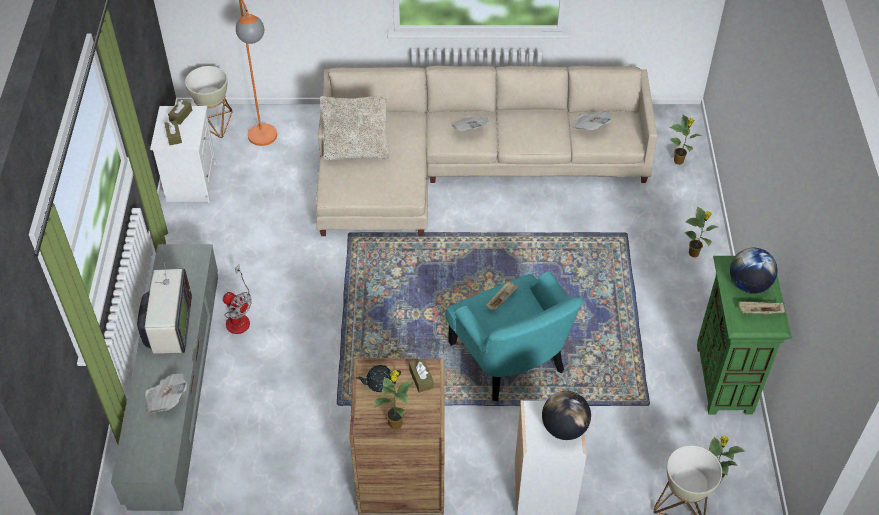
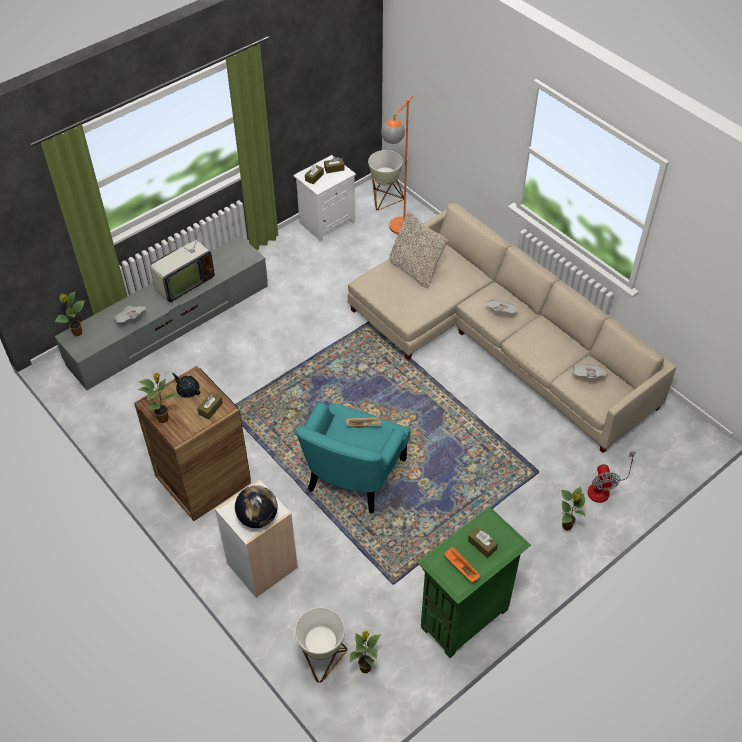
camera: 50 degrees right, 0 degrees up
fan [223,265,252,334] -> fan moved to [587,452,636,503]
potted plant [670,115,701,165] -> potted plant moved to [54,291,85,336]
globe [730,248,777,294] -> brown tissue box [468,527,498,558]
beige tray [739,302,785,315] -> orange tray [444,546,481,582]

